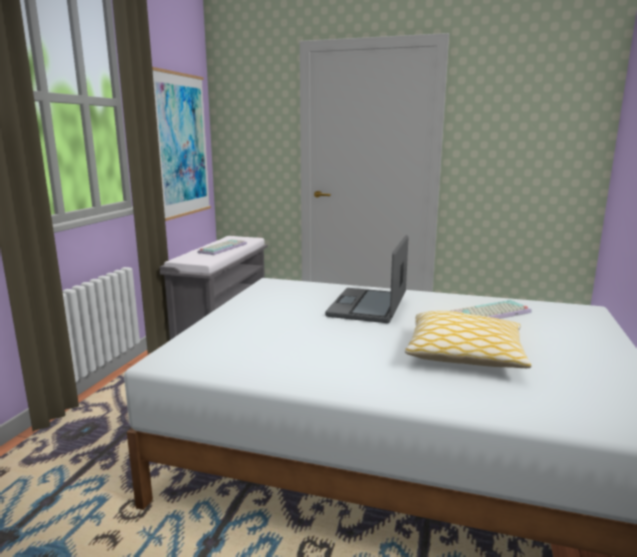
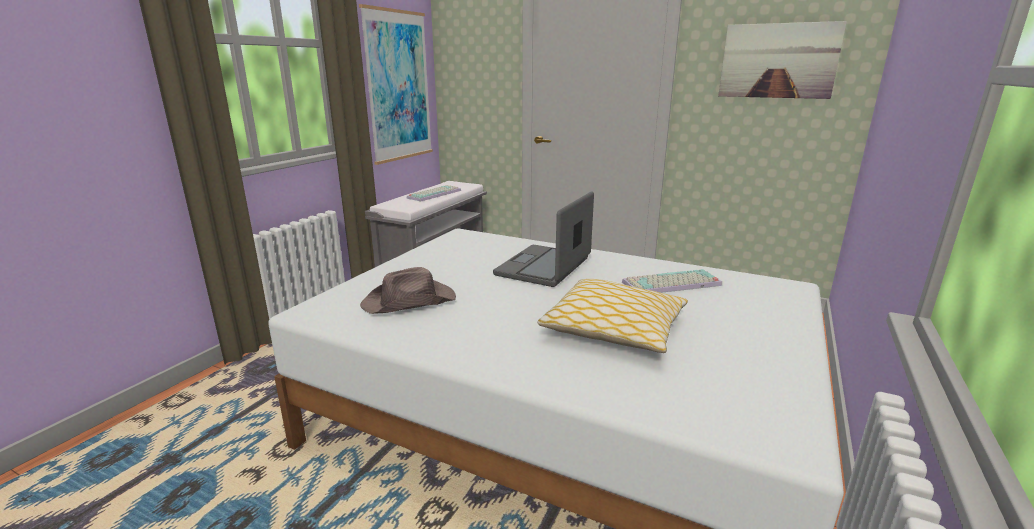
camera: 10 degrees right, 5 degrees up
none -> brown hat [360,267,456,314]
none -> picture [718,21,847,99]

